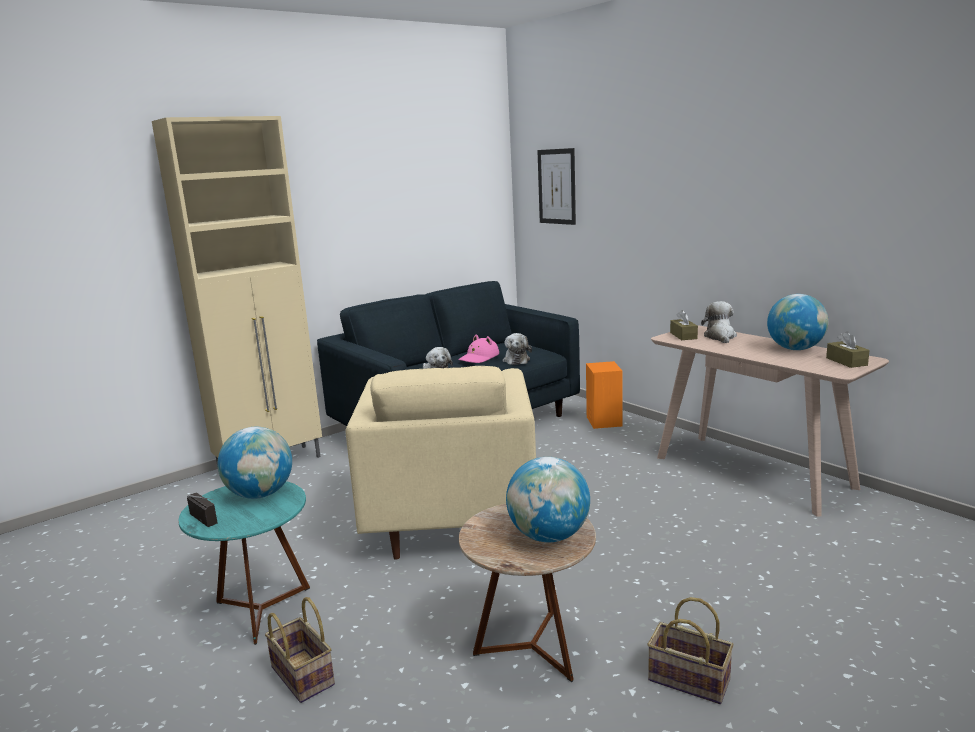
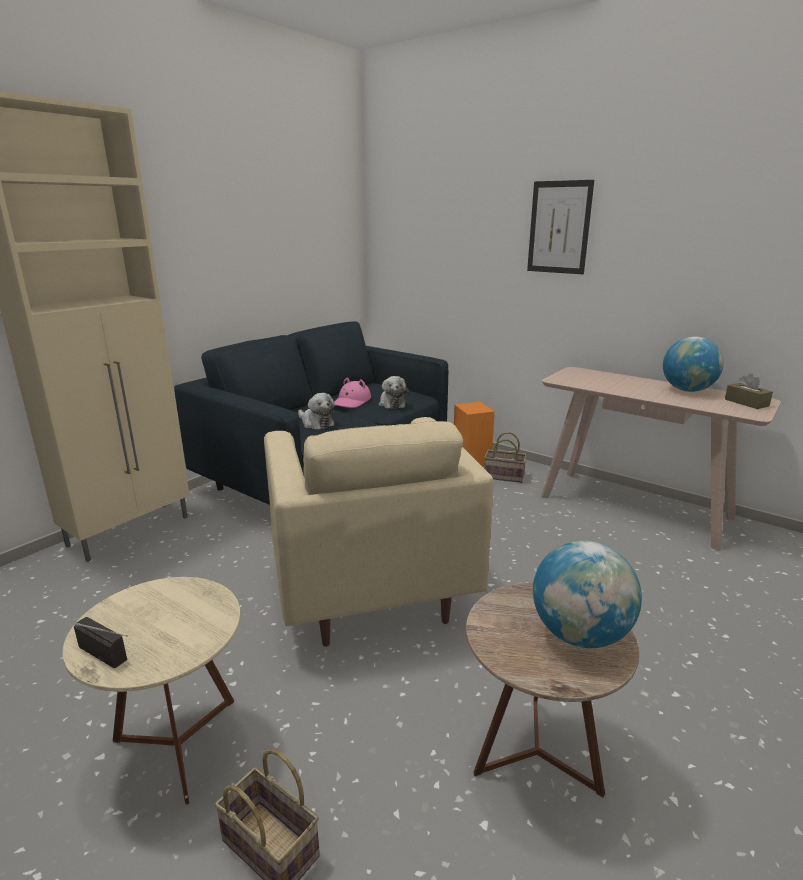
camera: 15 degrees left, 5 degrees up
turquoise side table [178,481,310,645] -> beige side table [62,577,241,805]
globe [217,427,292,499] -> none
picture [537,148,576,225] -> picture moved to [527,180,594,274]
basket [647,597,734,704] -> basket moved to [484,432,527,483]
brown tissue box [670,310,698,340] -> none
plush toy [701,301,737,343] -> none

